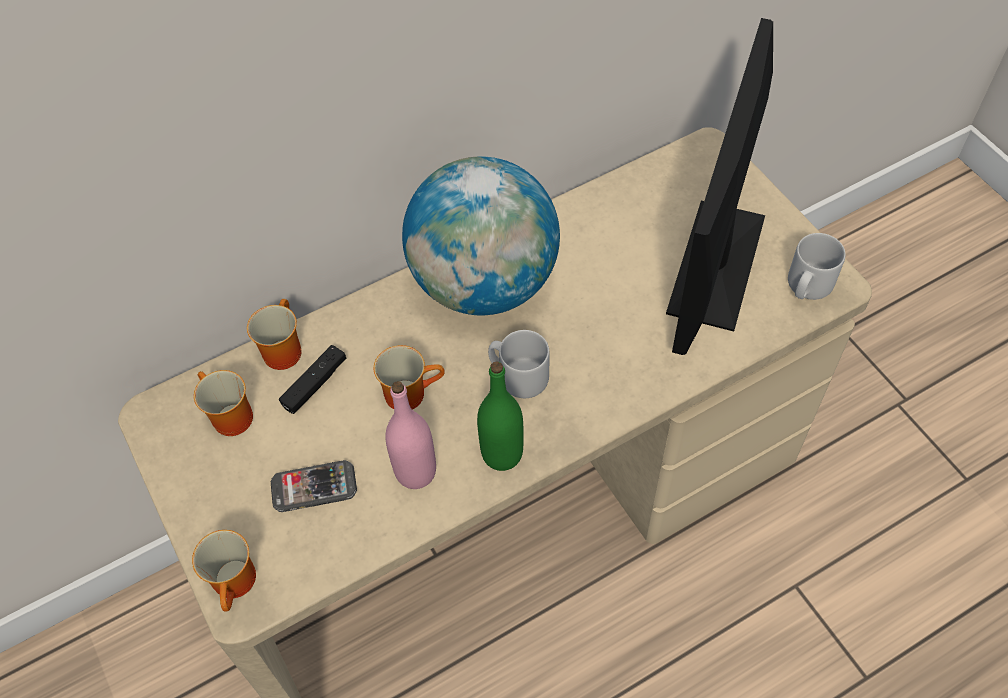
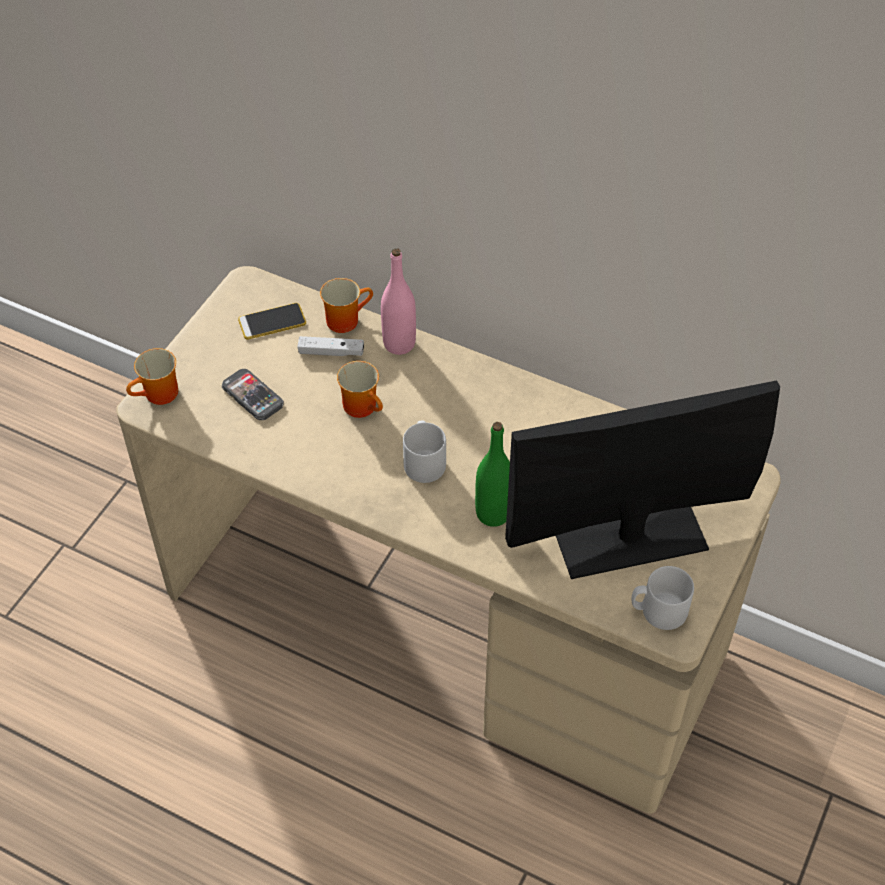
camera: 55 degrees right, 5 degrees down
mug [194,370,253,436] -> phone [238,303,306,340]
black game controller [279,345,347,414] -> white game controller [297,336,364,356]
pink bottle [385,381,436,489] -> pink bottle moved to [381,248,416,355]
globe [402,156,560,315] -> none
green bottle [477,361,524,471] -> green bottle moved to [475,422,510,527]

